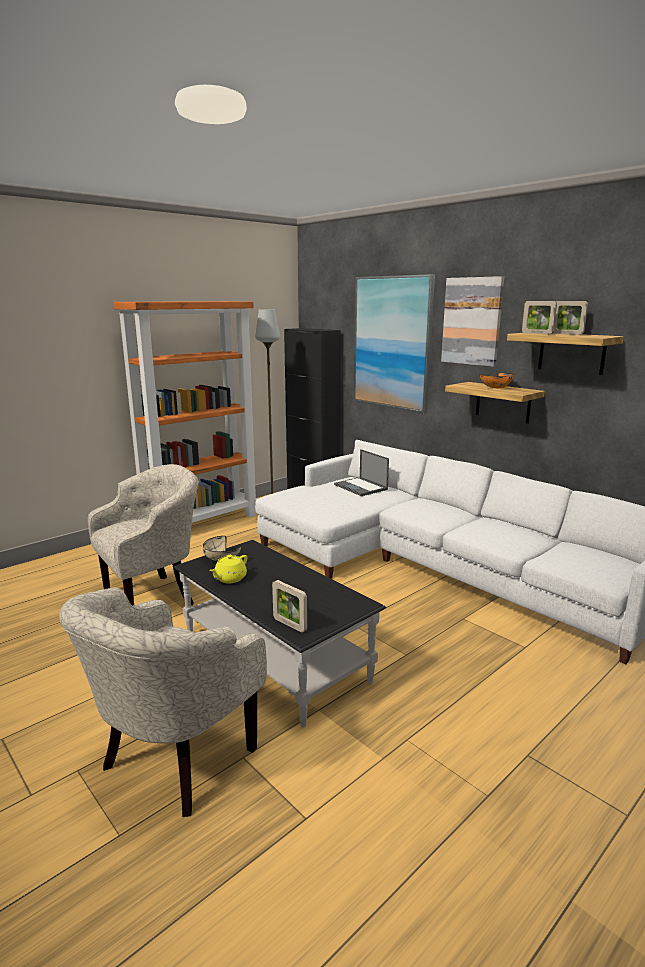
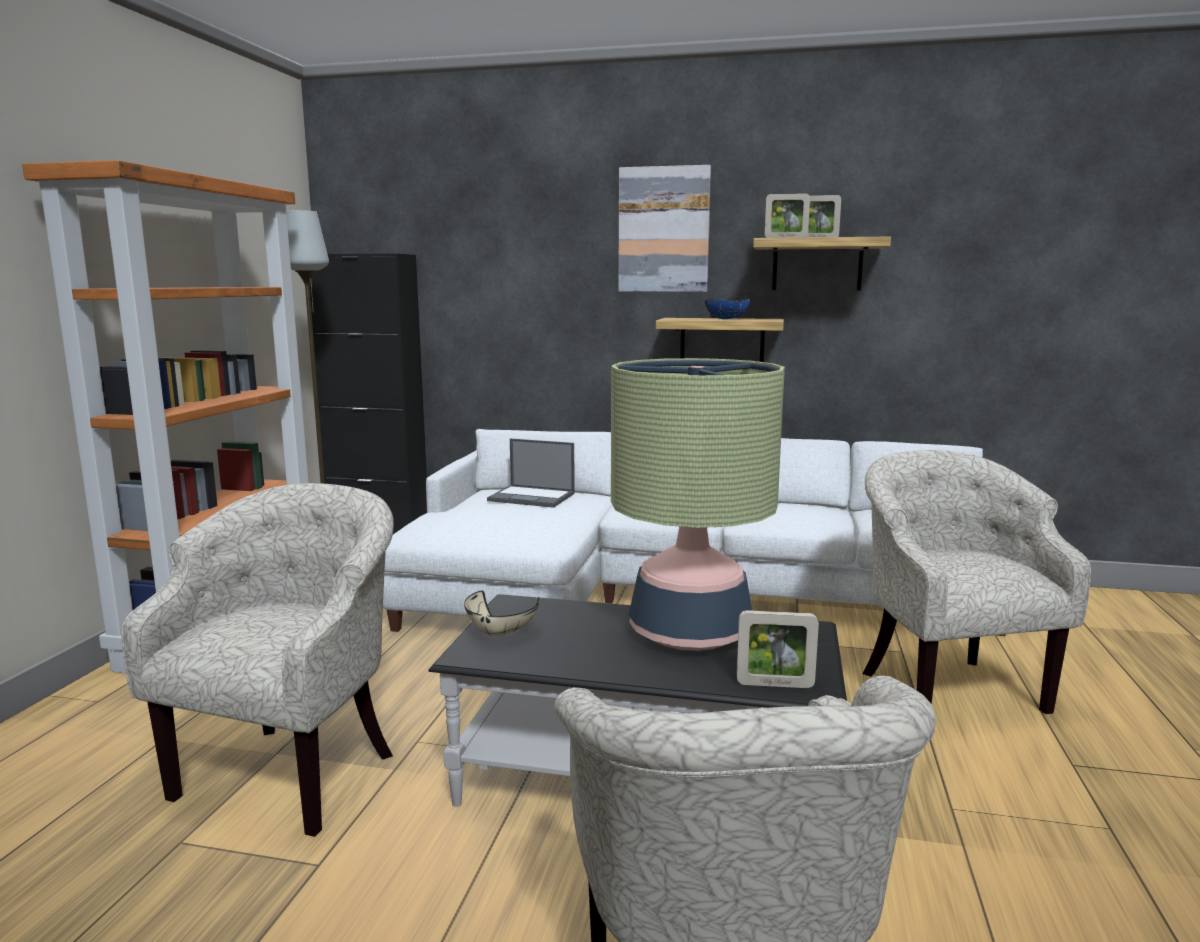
camera: 35 degrees left, 5 degrees down
yellow teapot [209,555,247,583] -> none
picture [353,274,435,414] -> none
orange bowl [479,372,514,388] -> blue bowl [705,299,750,319]
none -> table lamp [611,358,785,651]
none -> beige armchair [862,450,1091,714]

